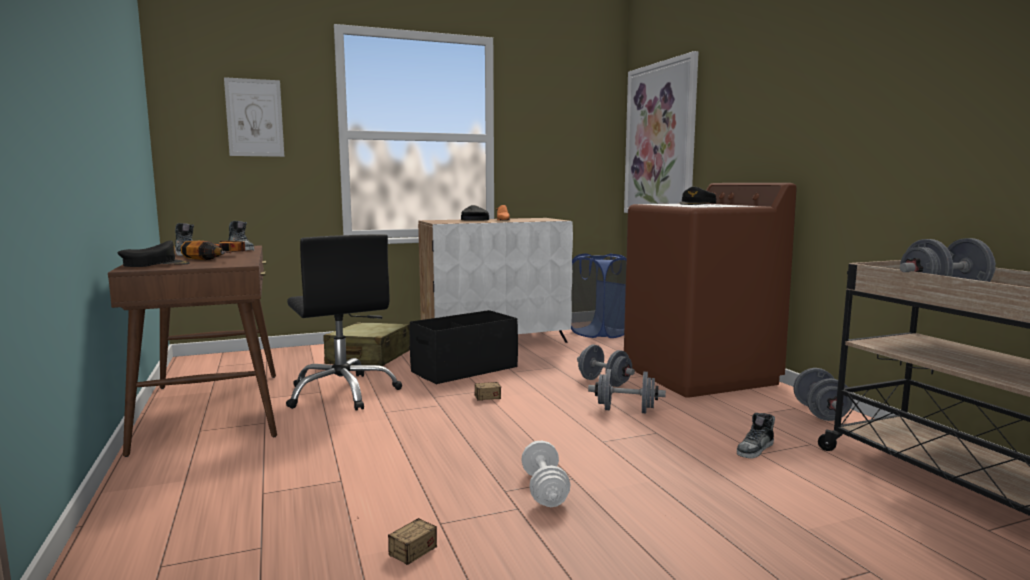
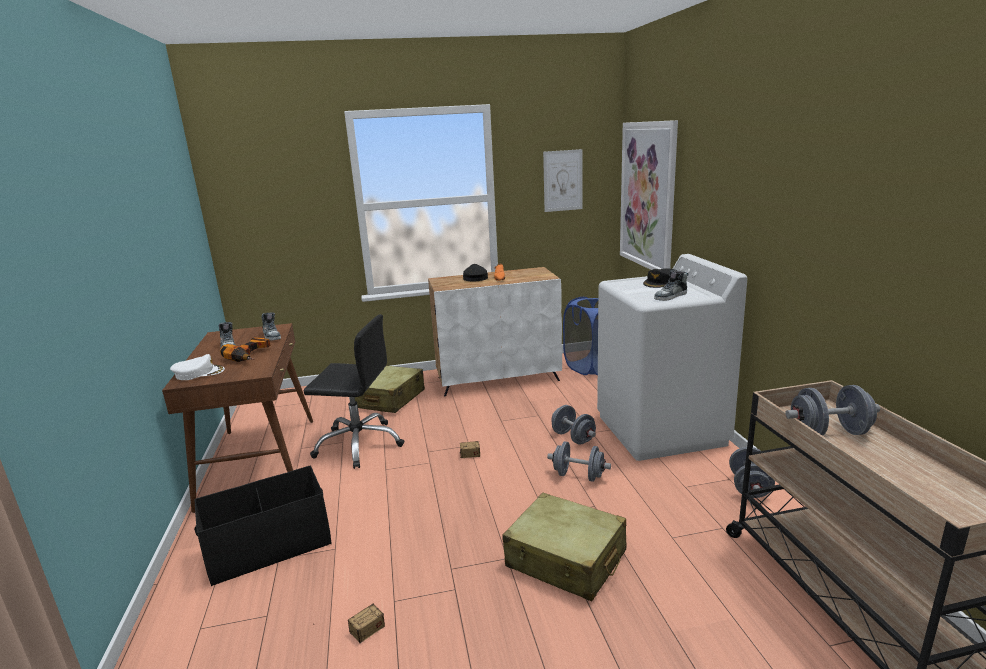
camera: 10 degrees right, 10 degrees up
black cap [118,241,190,267] -> white cap [170,354,225,380]
picture [224,77,284,157] -> picture moved to [543,149,582,212]
black office chair [286,234,402,411] -> black office chair turned 60 degrees counterclockwise [304,314,405,469]
black storage box [410,310,518,385] -> black storage box moved to [194,465,332,586]
white dumbbell [521,441,571,507] -> none
brown washing machine [624,183,797,398] -> white washing machine [597,254,747,461]
shoe [737,413,775,459] -> shoe moved to [654,270,688,301]
none -> beige suitcase [502,492,626,601]

